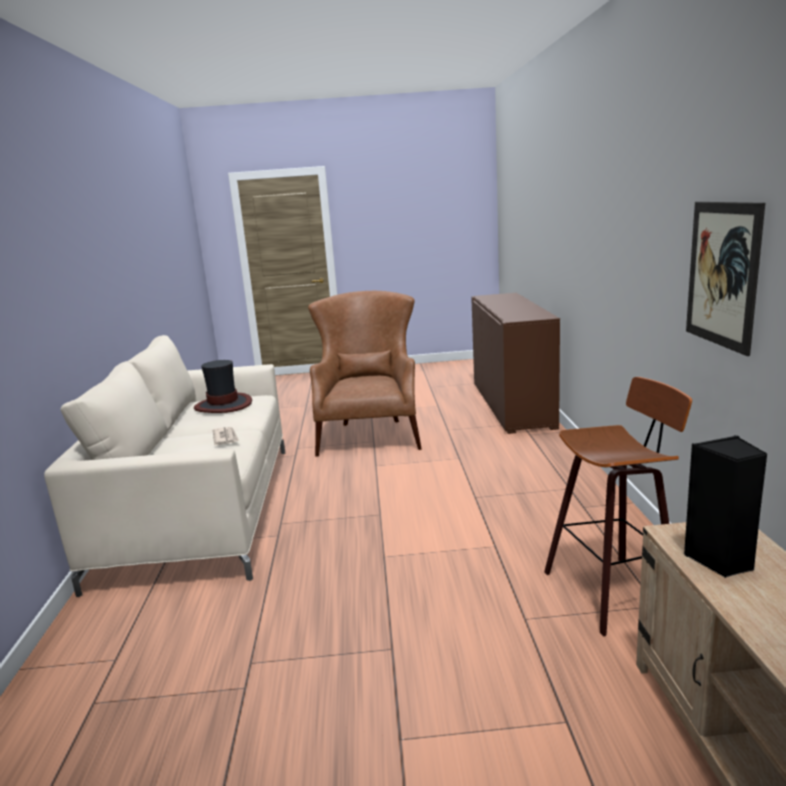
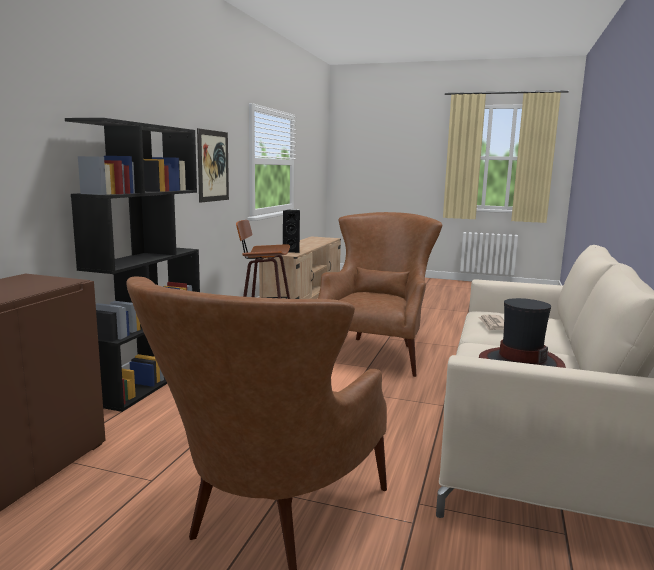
camera: 160 degrees left, 5 degrees down
none -> black bookcase [65,118,200,412]
none -> brown armchair [318,212,442,377]

